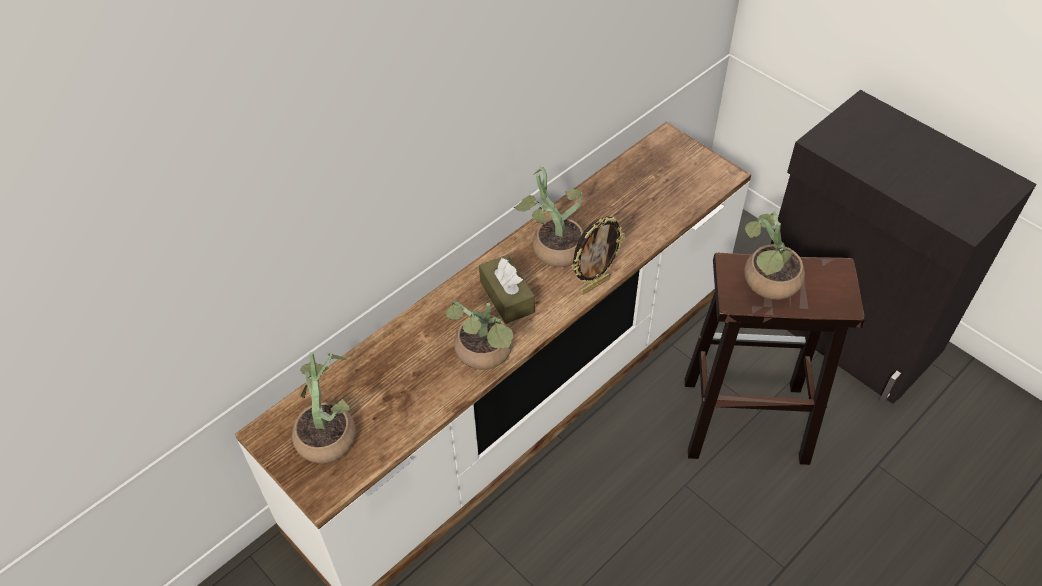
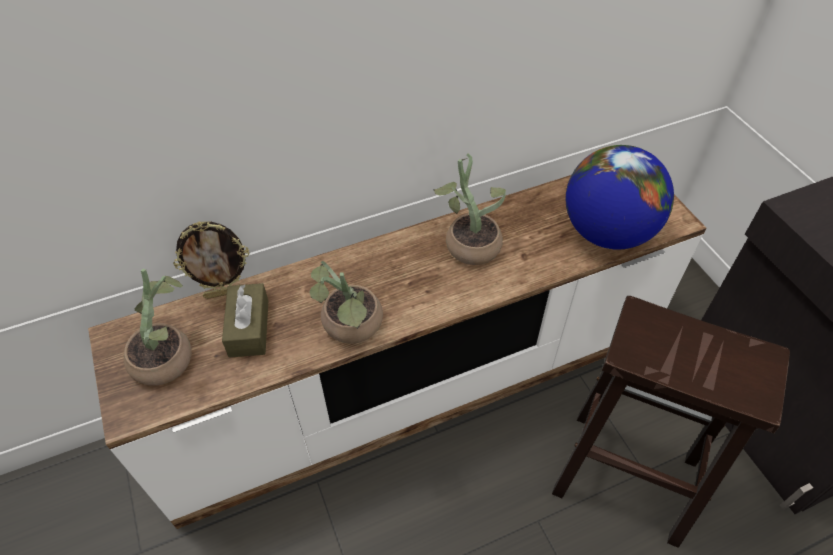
camera: 20 degrees right, 0 degrees up
brown tissue box [479,255,535,324] -> brown tissue box moved to [222,283,268,358]
picture frame [572,216,625,295] -> picture frame moved to [173,221,249,299]
potted plant [744,211,805,299] -> none
none -> globe [566,145,674,250]

